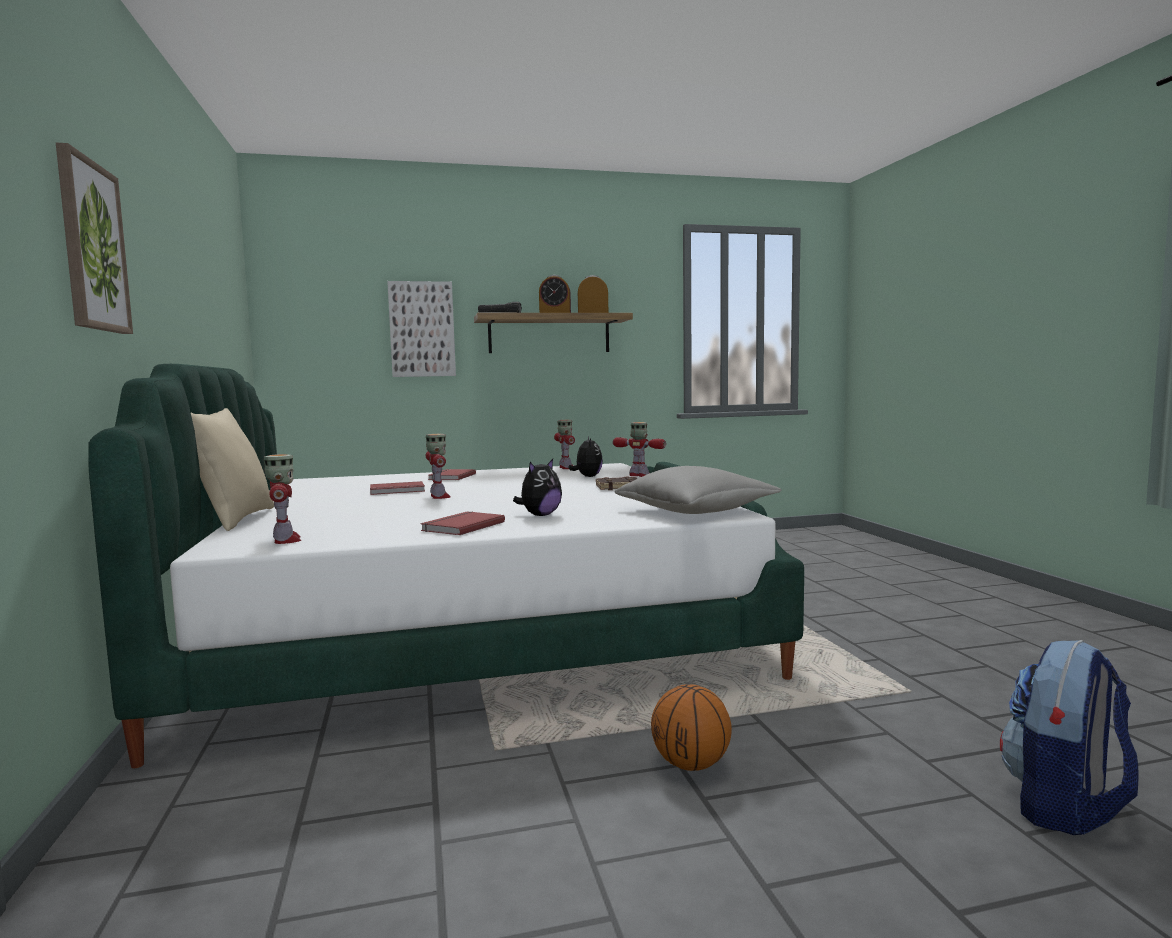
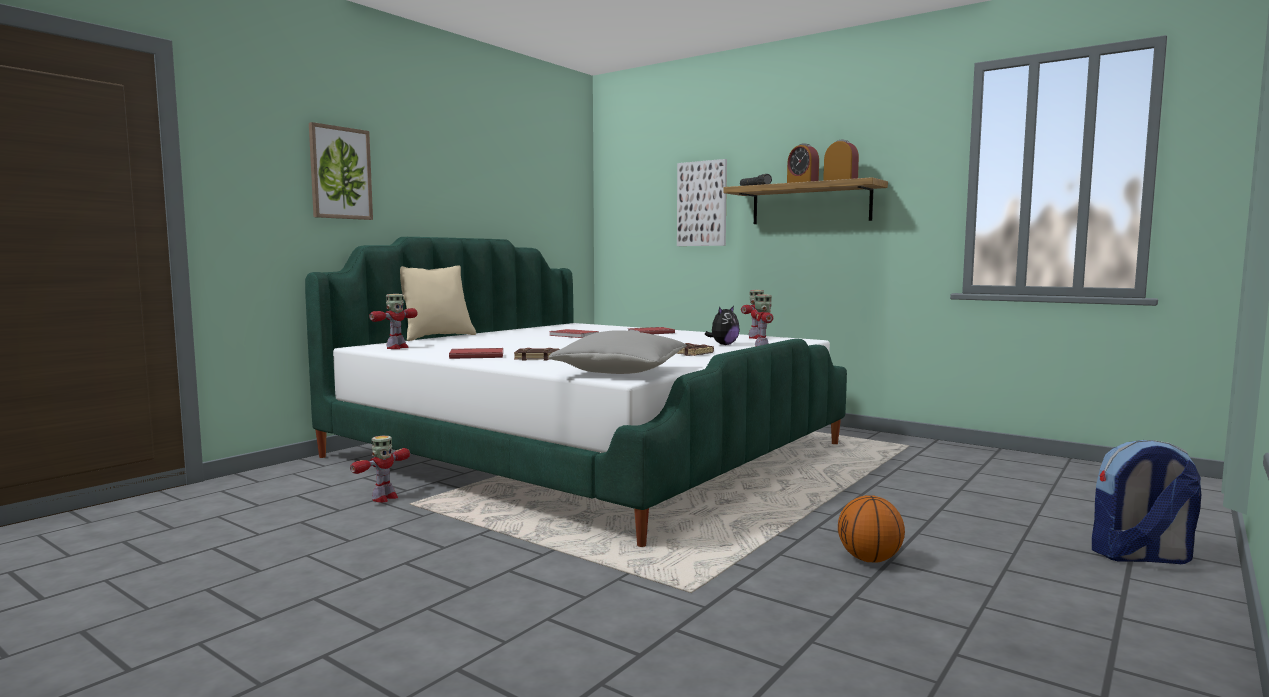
camera: 50 degrees right, 0 degrees up
toy robot [426,434,451,499] -> toy robot moved to [350,436,410,502]
plush toy [513,459,562,516] -> brown book [514,348,559,361]
basketball [651,684,732,771] -> basketball moved to [838,495,905,563]
backpack [1000,640,1139,835] -> backpack moved to [1092,440,1201,564]

